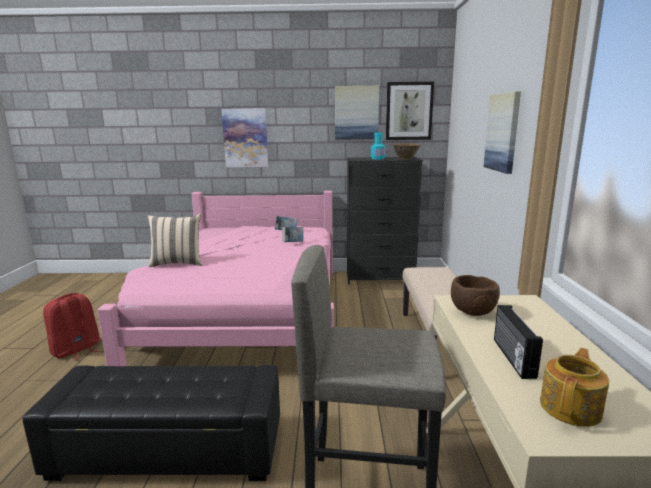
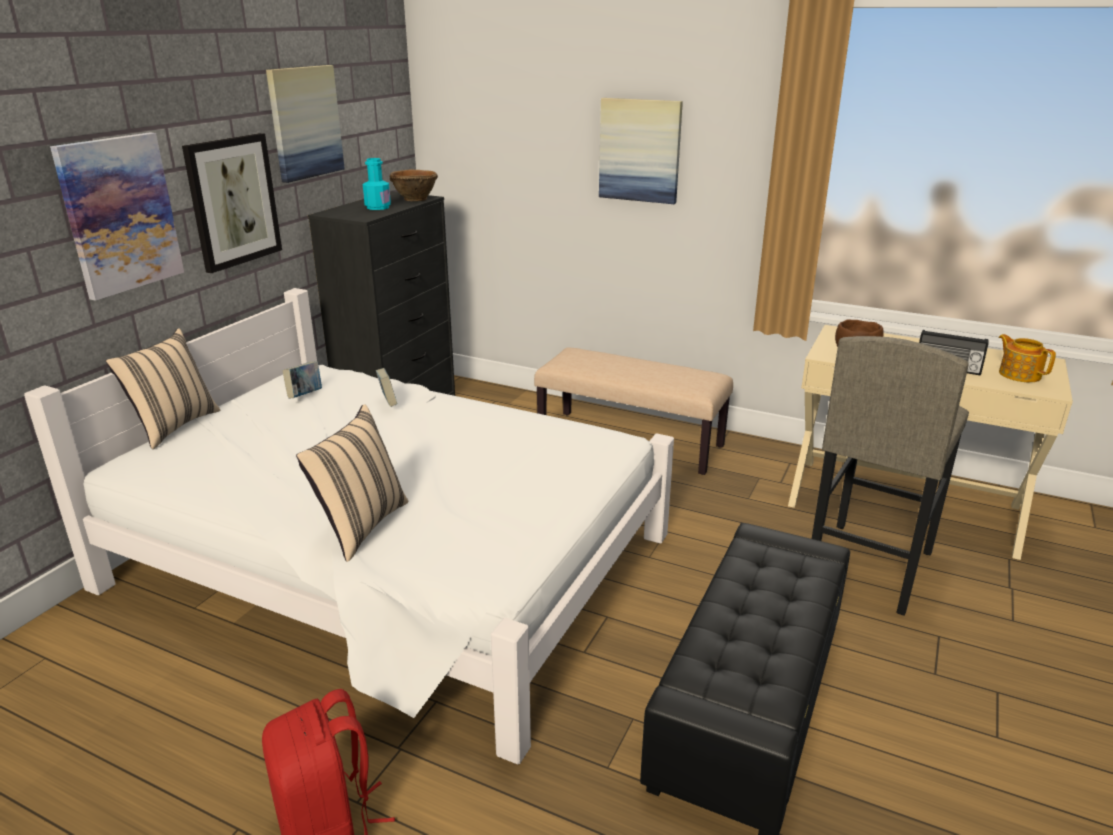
camera: 65 degrees left, 10 degrees up
pink bed [97,191,334,366] -> white bed [24,288,674,765]
picture [386,82,434,140] -> picture moved to [182,133,282,273]
none -> beige pillow [106,328,220,449]

